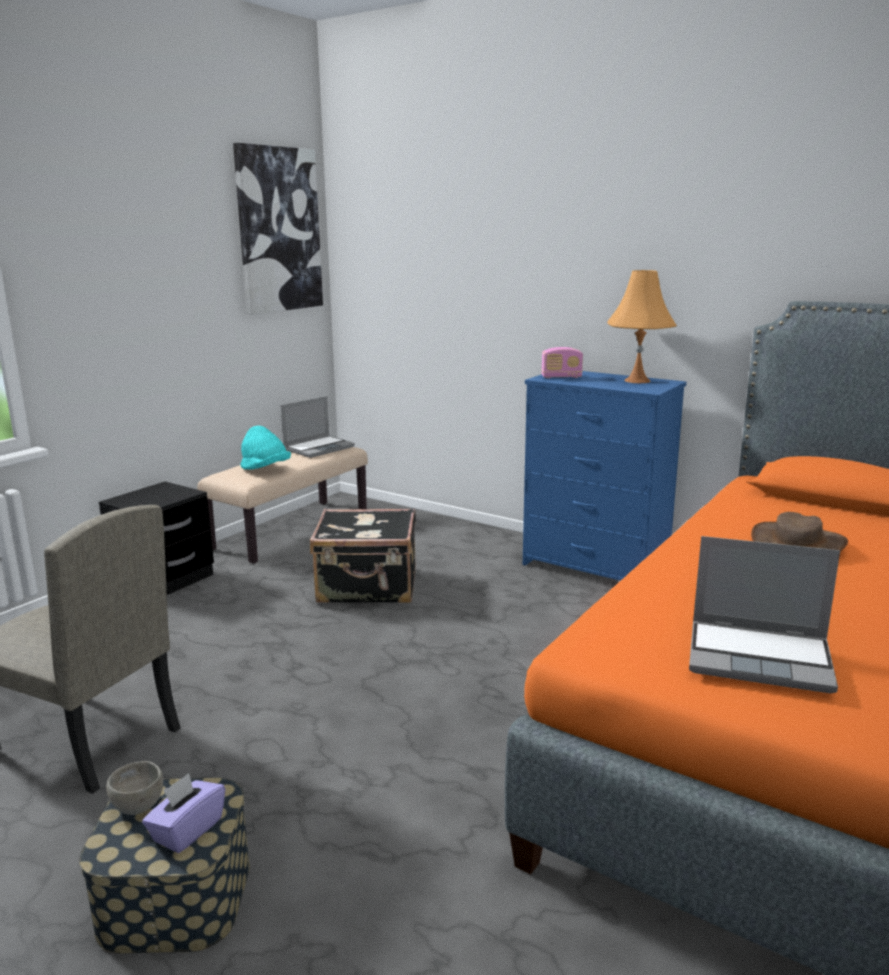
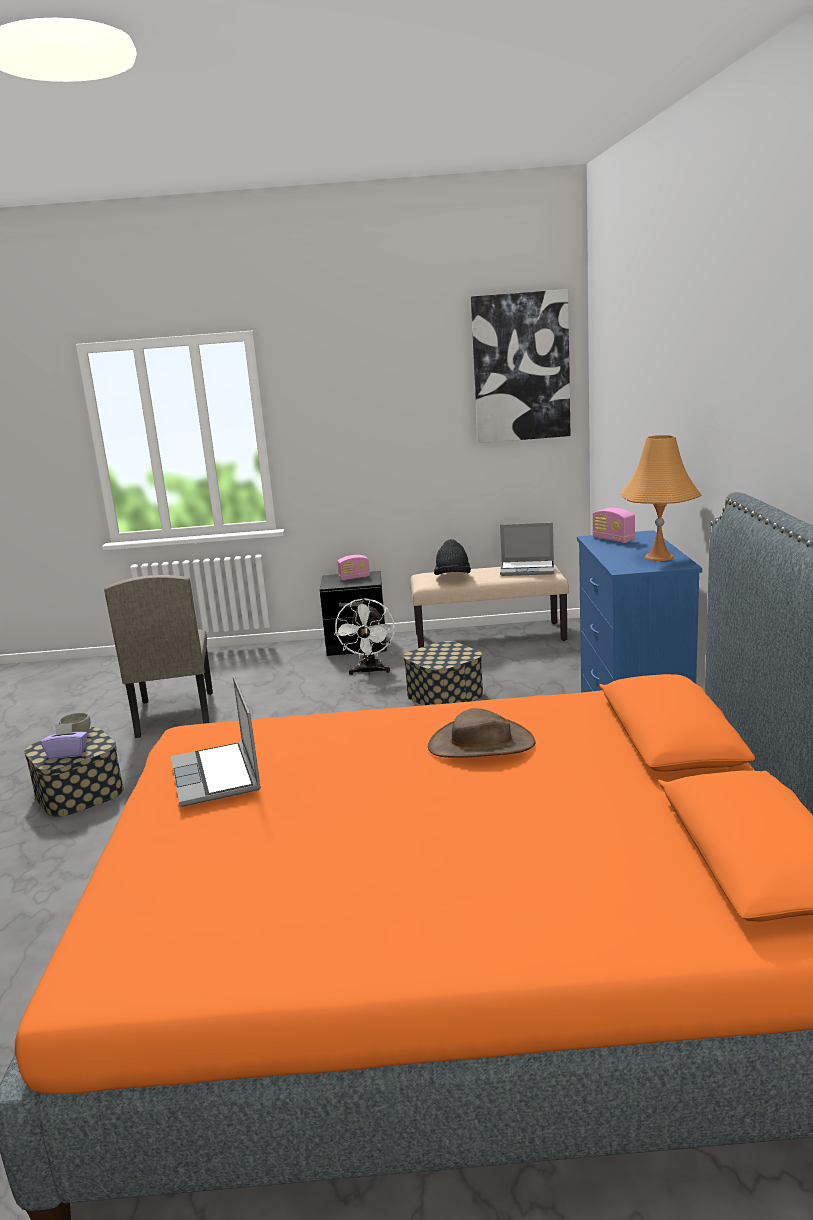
camera: 55 degrees right, 0 degrees up
turquoise hat [240,426,291,470] -> black hat [434,539,471,575]
black suitcase [310,508,416,603] -> storage box [403,641,483,705]
none -> white fan [335,598,395,675]
none -> radio [337,555,370,580]

